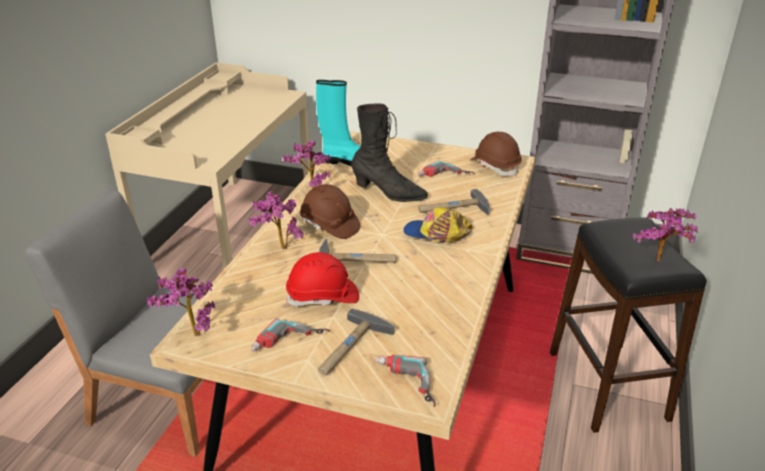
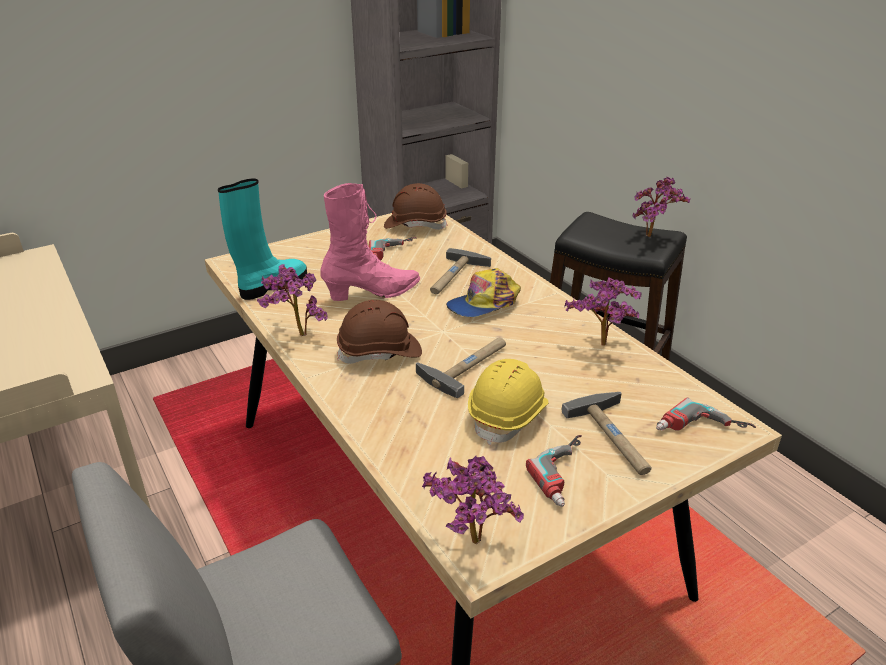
camera: 50 degrees left, 0 degrees up
potted plant [248,191,304,249] -> potted plant moved to [564,277,642,346]
red hard hat [286,252,359,306] -> yellow hard hat [468,359,549,445]
black boot [352,103,428,202] -> pink boot [320,183,420,301]

